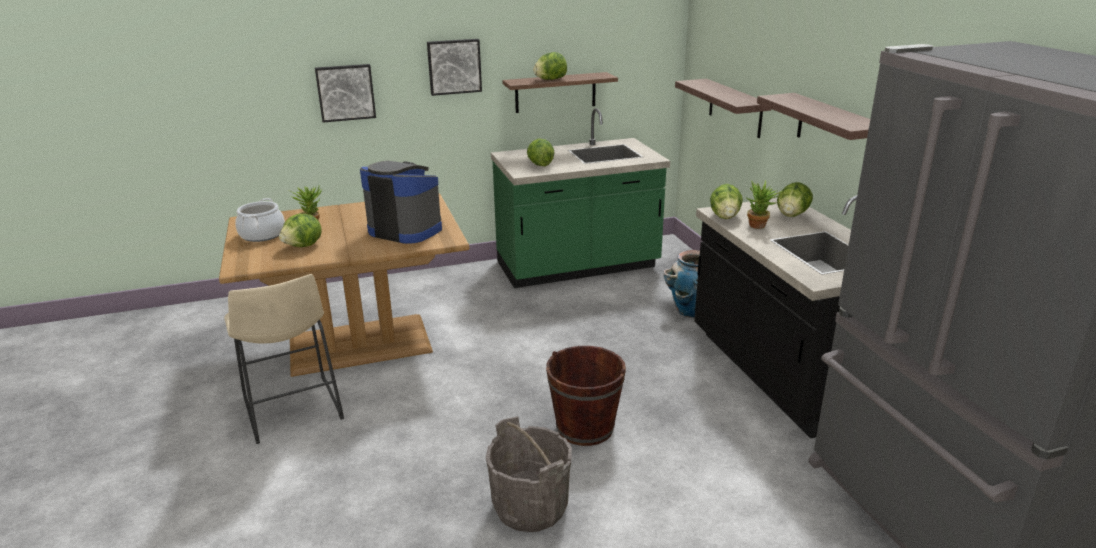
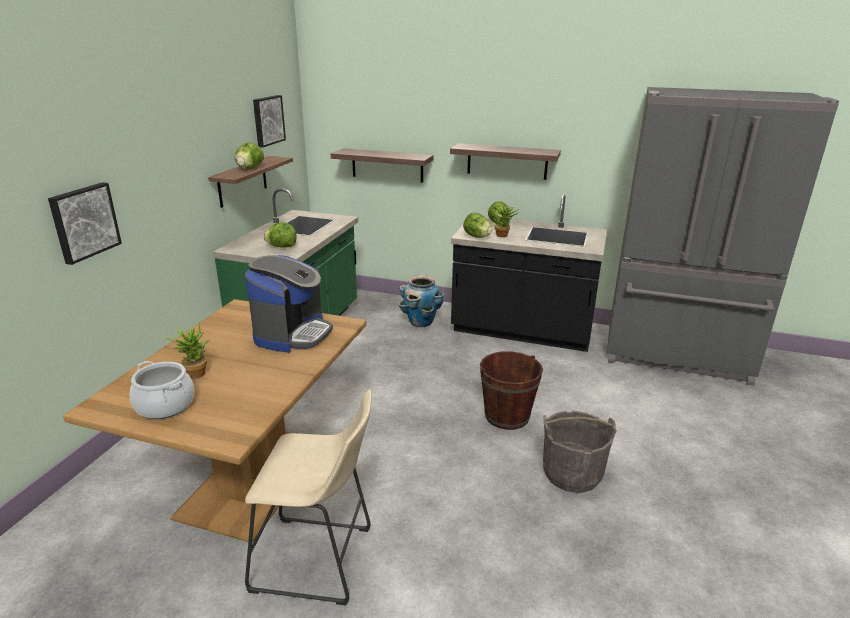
camera: 55 degrees left, 0 degrees up
lettuce [279,213,321,247] -> none
coffee machine [360,161,442,244] -> coffee machine turned 135 degrees clockwise [245,255,333,353]
picture [427,39,482,96] -> picture moved to [253,95,286,148]

